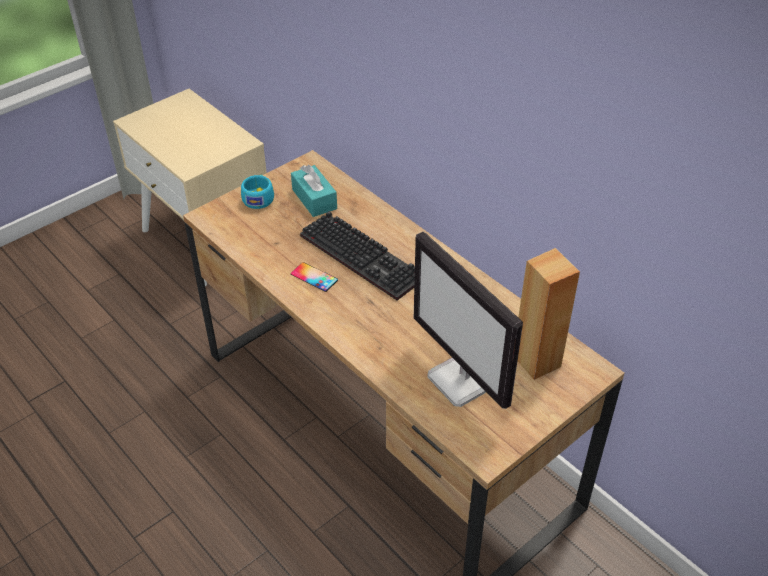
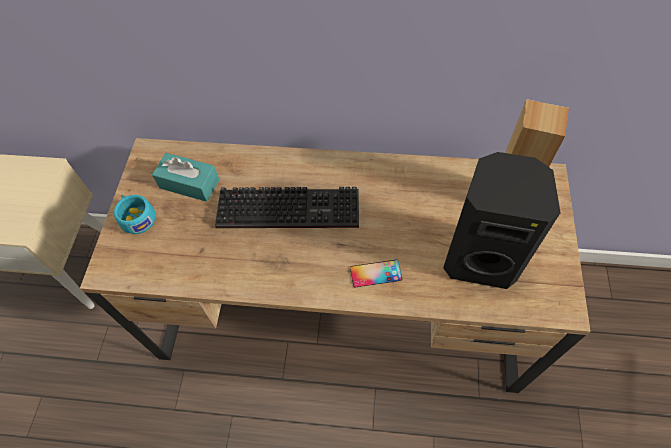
camera: 40 degrees left, 15 degrees up
phone [291,262,338,292] -> phone moved to [350,260,402,287]
monitor [414,232,523,409] -> black speaker [443,152,560,289]

